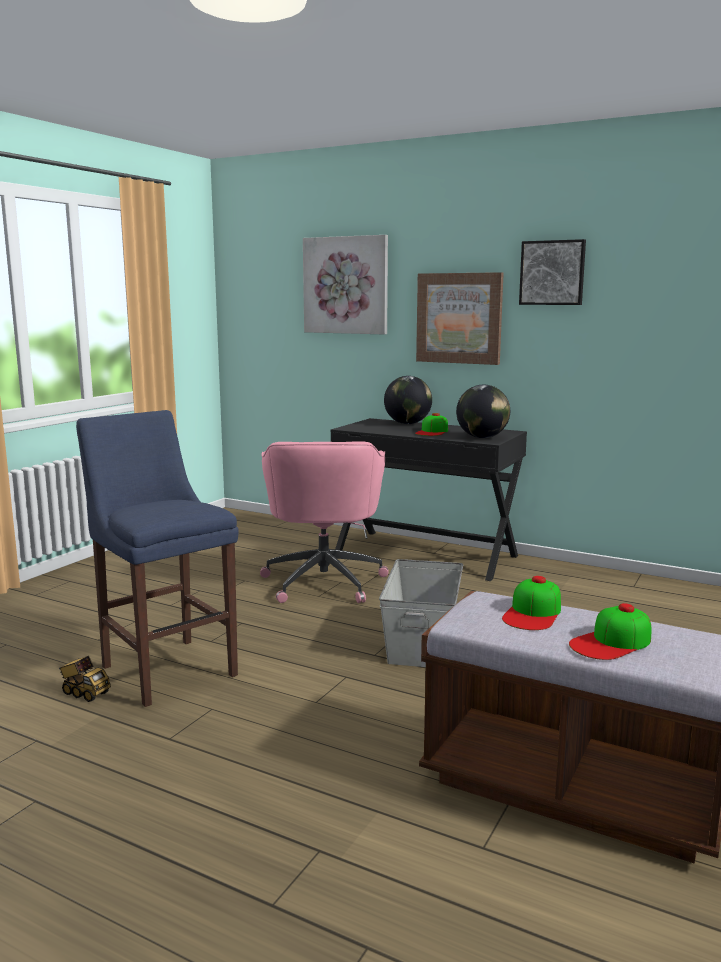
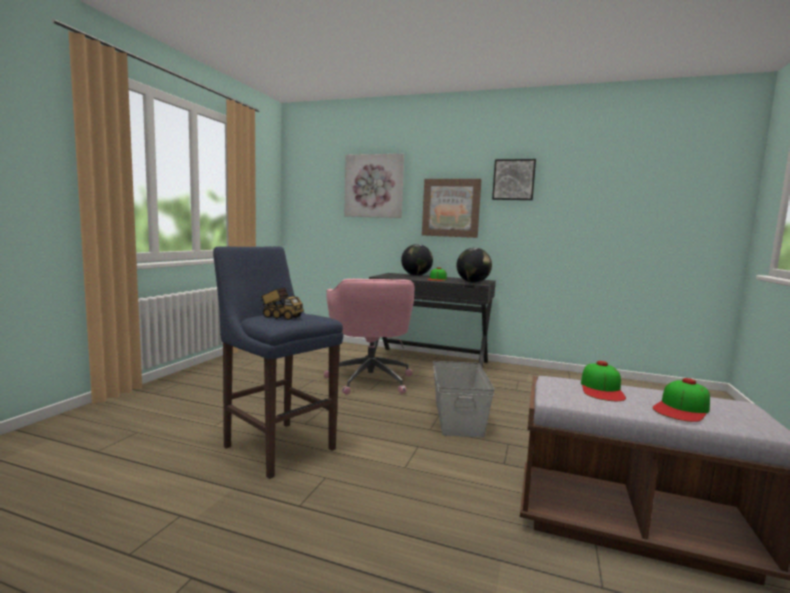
camera: 10 degrees left, 5 degrees down
toy truck [59,656,111,702] -> toy truck moved to [260,287,303,320]

